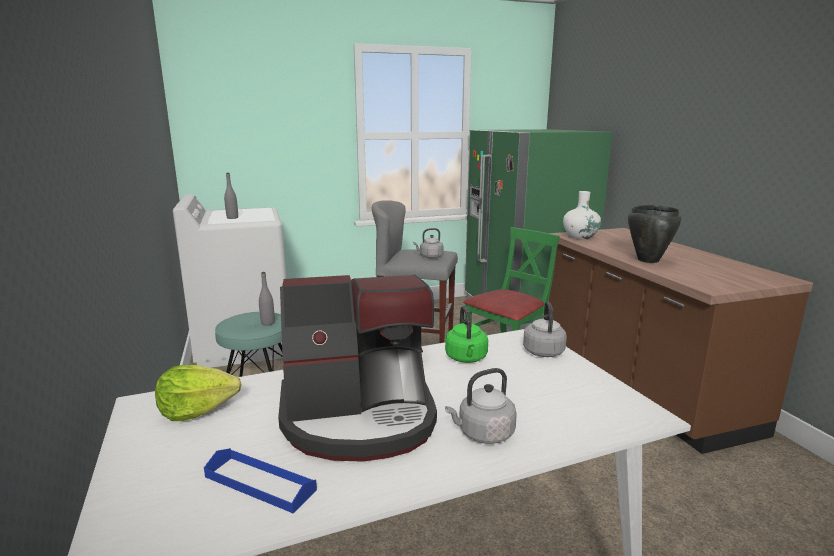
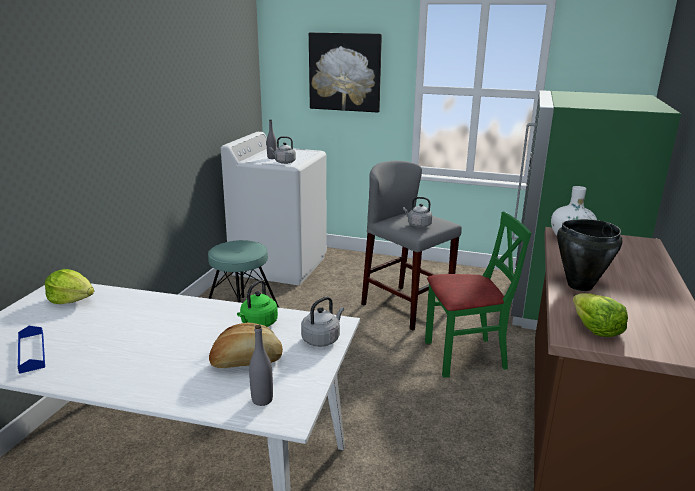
camera: 35 degrees right, 5 degrees up
grey bottle [259,272,275,326] -> grey bottle moved to [249,325,273,406]
coffee machine [278,275,437,462] -> none
grey kettle [445,368,517,444] -> grey kettle moved to [270,136,296,164]
none -> bread [209,323,283,368]
none -> picture [309,32,382,113]
none -> lettuce [573,293,628,337]

